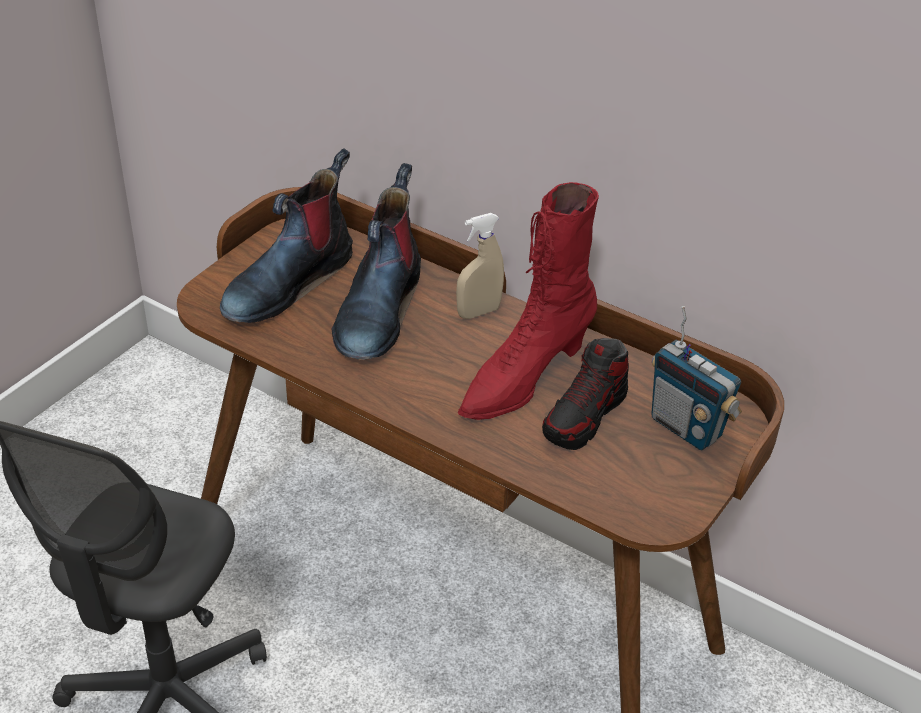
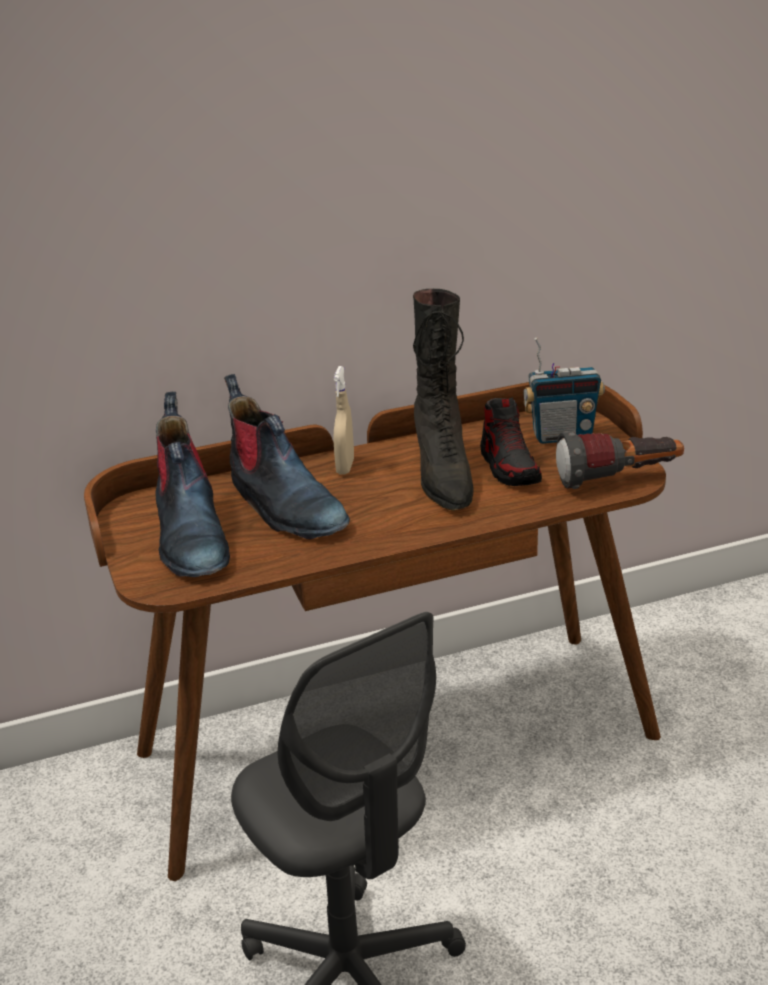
camera: 50 degrees left, 10 degrees down
red boot [458,182,599,420] -> black boot [413,289,474,511]
none -> flashlight [556,431,684,489]

